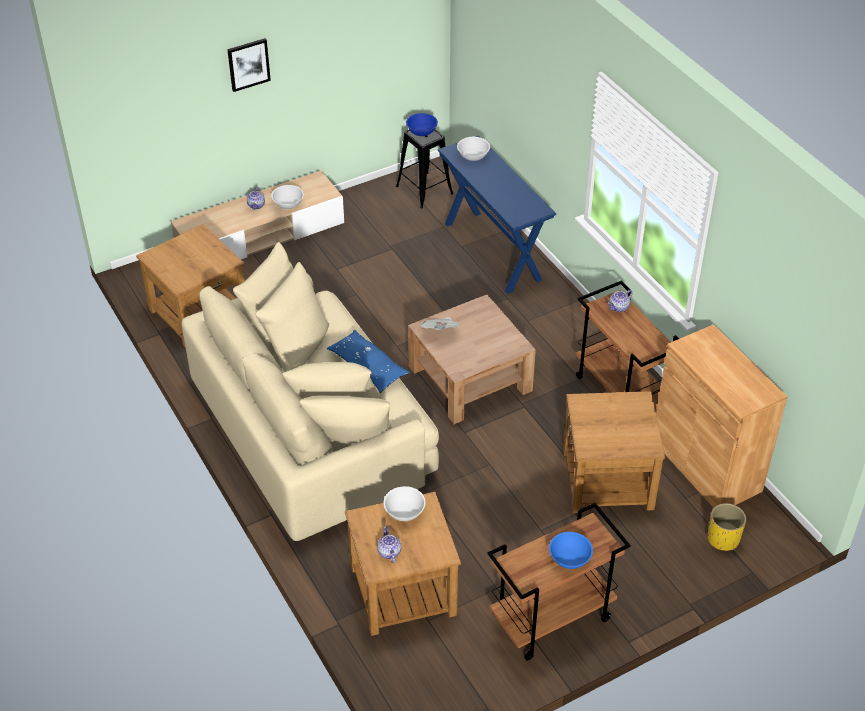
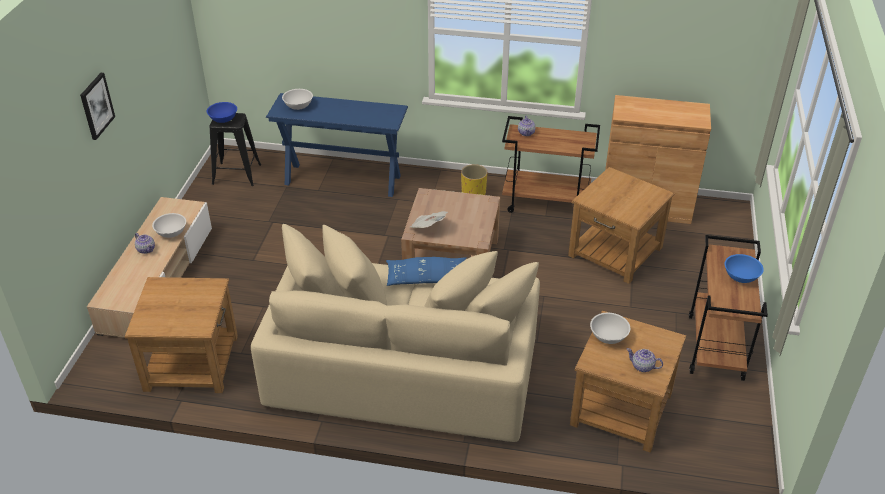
camera: 50 degrees left, 5 degrees down
yellow planter [708,503,746,551] -> yellow planter moved to [461,164,487,195]

